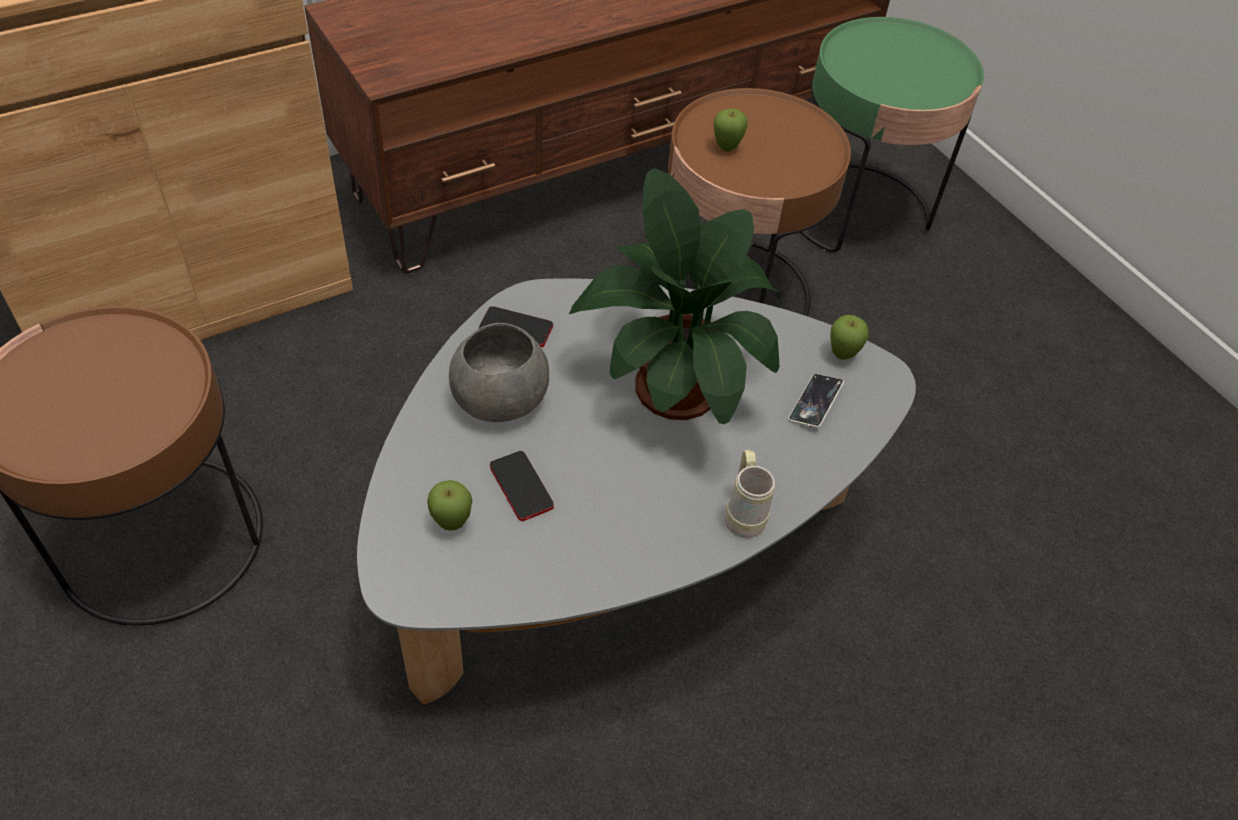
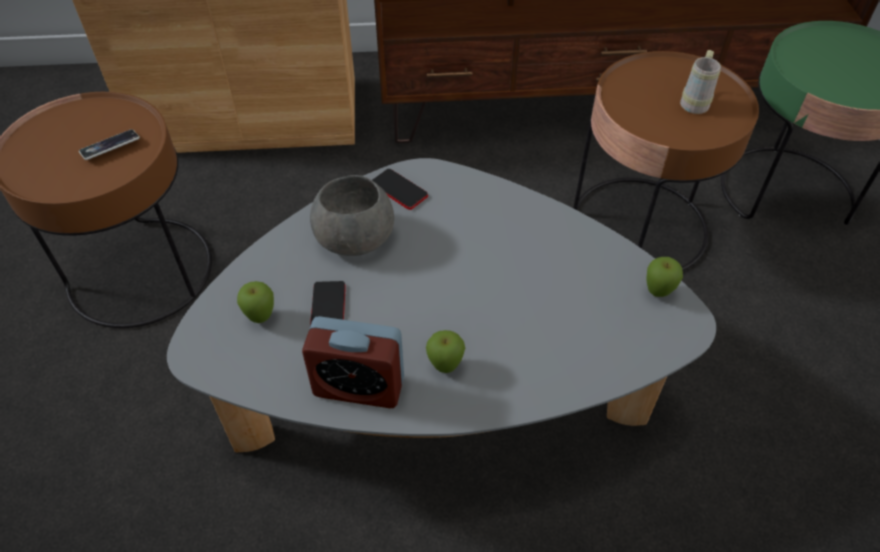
camera: 30 degrees right, 0 degrees up
potted plant [569,168,781,424] -> none
apple [714,108,748,152] -> apple moved to [426,330,465,373]
beige mug [725,449,775,538] -> beige mug moved to [680,50,721,114]
phone [788,374,844,428] -> phone moved to [79,129,140,160]
none -> alarm clock [302,316,404,408]

